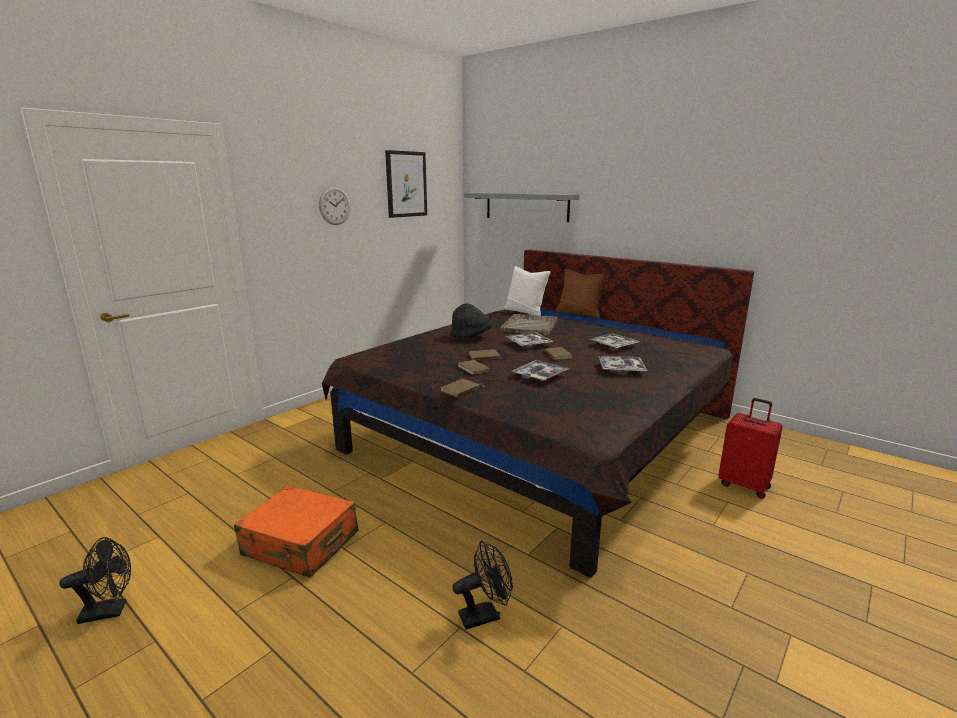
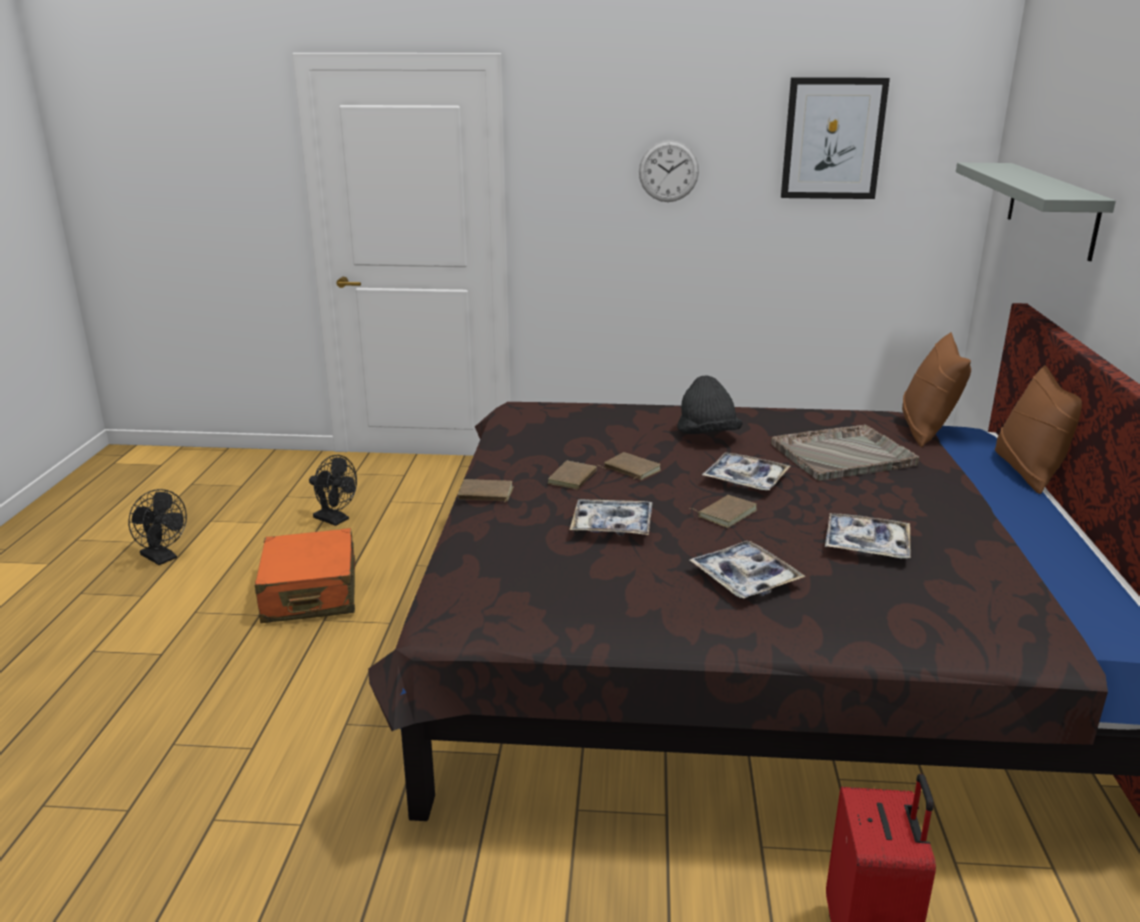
camera: 55 degrees right, 5 degrees up
black fan [452,541,513,630] -> black fan moved to [309,455,357,526]
white pillow [503,266,551,316] -> brown pillow [902,332,971,447]

